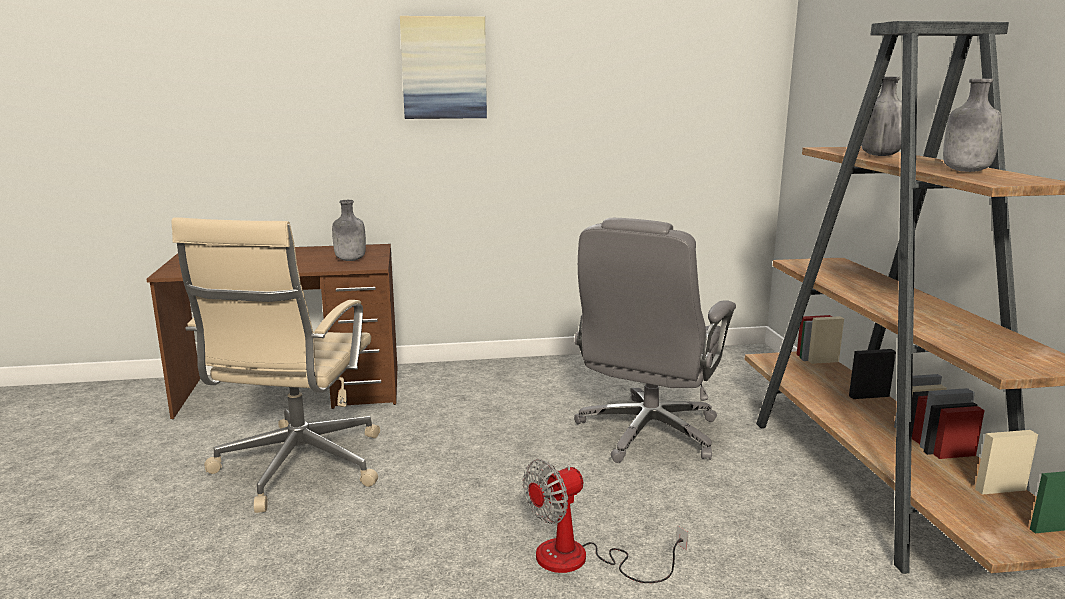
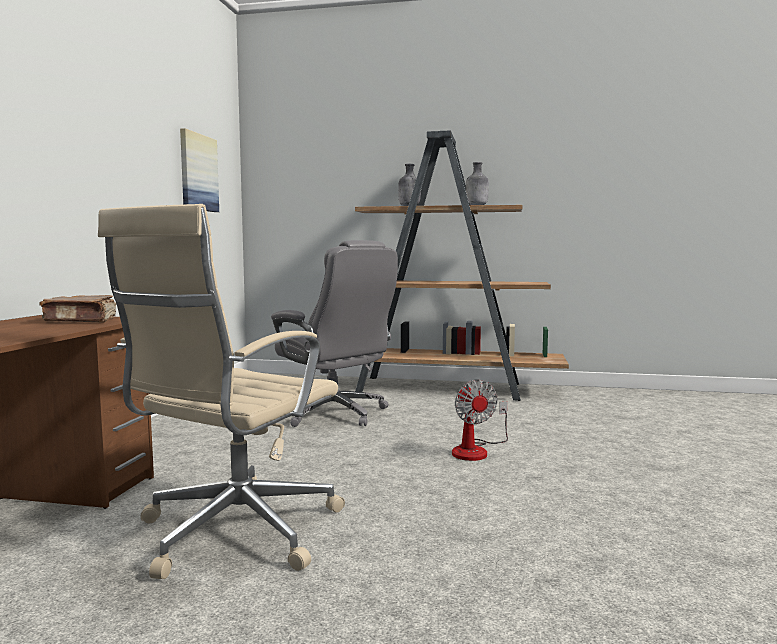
camera: 70 degrees left, 10 degrees down
beige office chair [172,217,380,513] -> beige office chair turned 90 degrees clockwise [98,204,345,579]
grey bottle [332,200,366,261] -> brown book [39,295,116,322]
picture [400,16,487,119] -> picture moved to [180,128,219,212]

